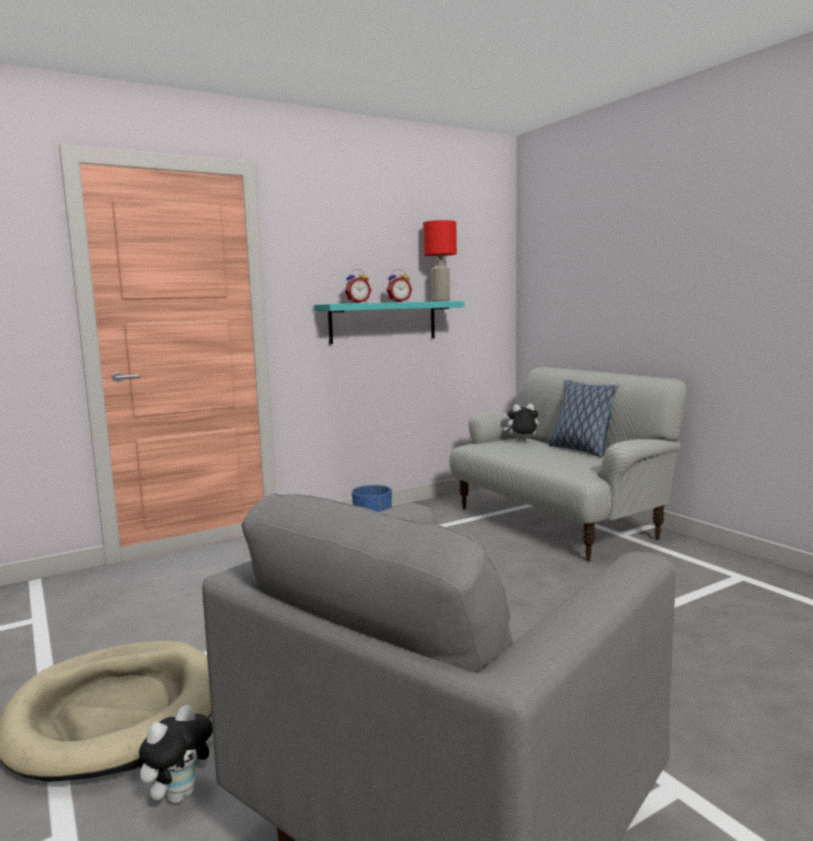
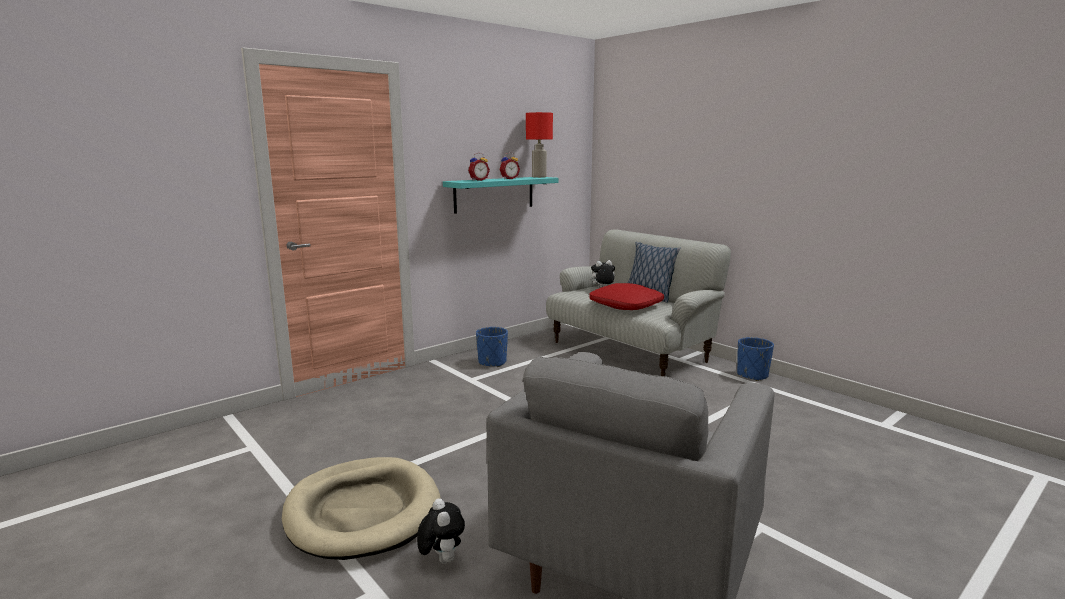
camera: 10 degrees left, 5 degrees up
plush toy [138,705,214,804] -> plush toy turned 45 degrees counterclockwise [417,498,465,564]
none -> red pillow [589,283,664,310]
none -> blue planter [737,337,774,381]

